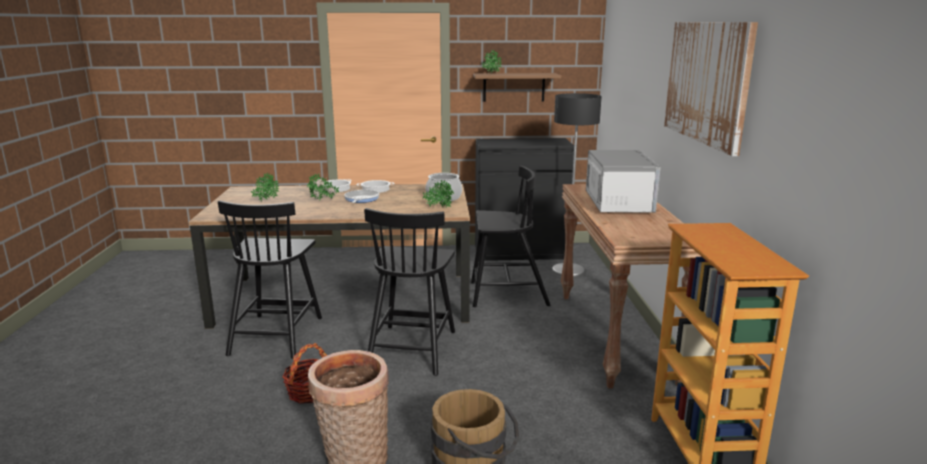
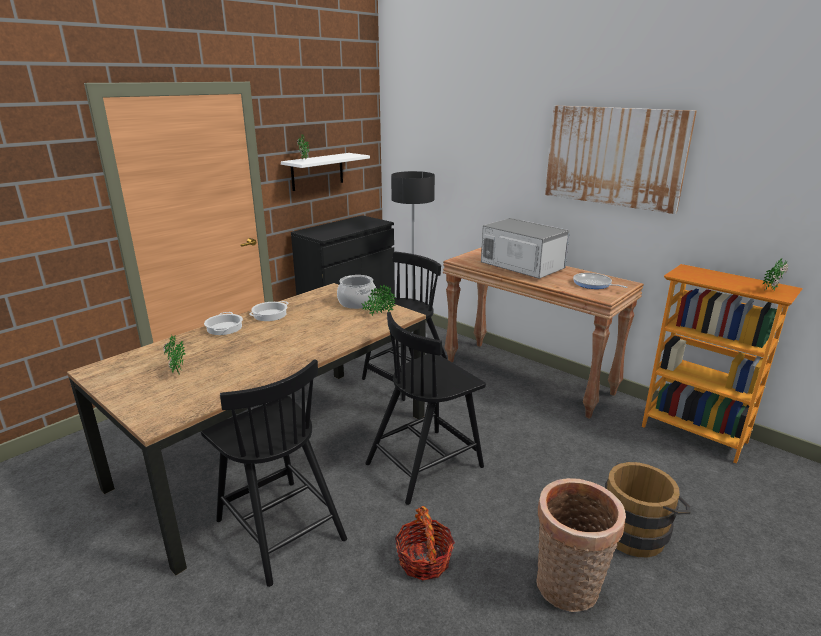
camera: 45 degrees left, 5 degrees up
potted plant [307,173,339,201] -> potted plant moved to [763,259,788,291]
frying pan [344,190,379,203] -> frying pan moved to [573,273,628,289]
black chair [364,208,455,376] -> black chair turned 90 degrees clockwise [365,312,486,505]
brown shelf [473,73,561,102] -> white shelf [281,153,370,191]

